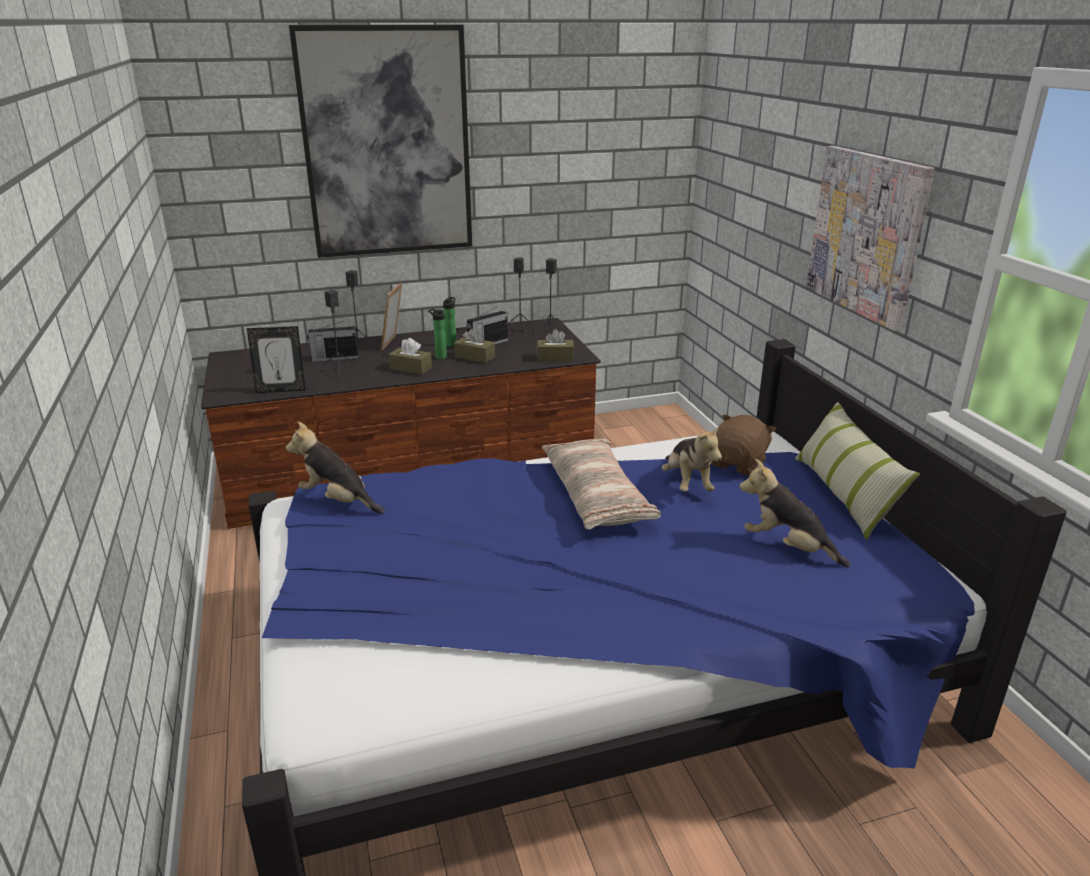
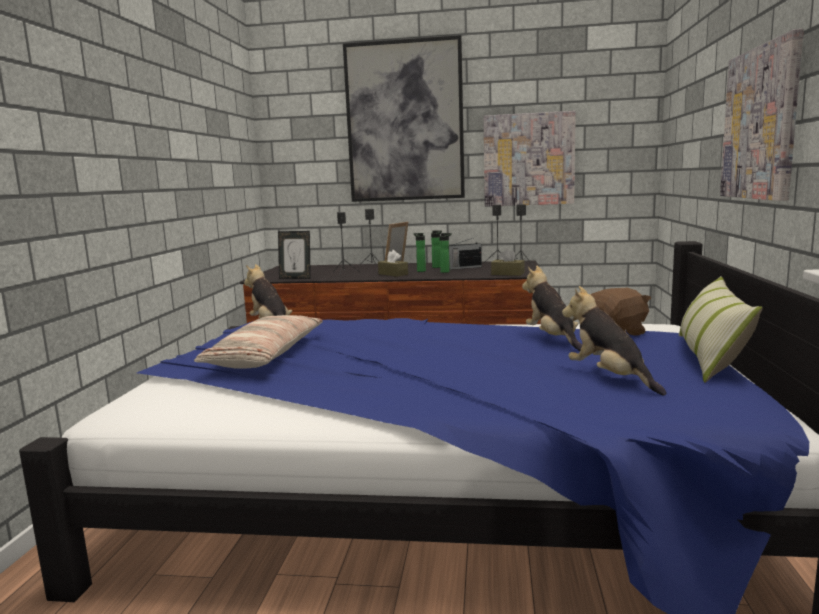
camera: 25 degrees right, 15 degrees down
radio [307,321,358,362] -> none
brown tissue box [454,328,495,363] -> bottle [439,233,452,273]
pillow [542,439,661,530] -> pillow moved to [194,315,323,369]
plush toy [662,426,722,492] -> plush toy turned 150 degrees clockwise [522,266,582,351]
none -> picture [484,111,576,207]

